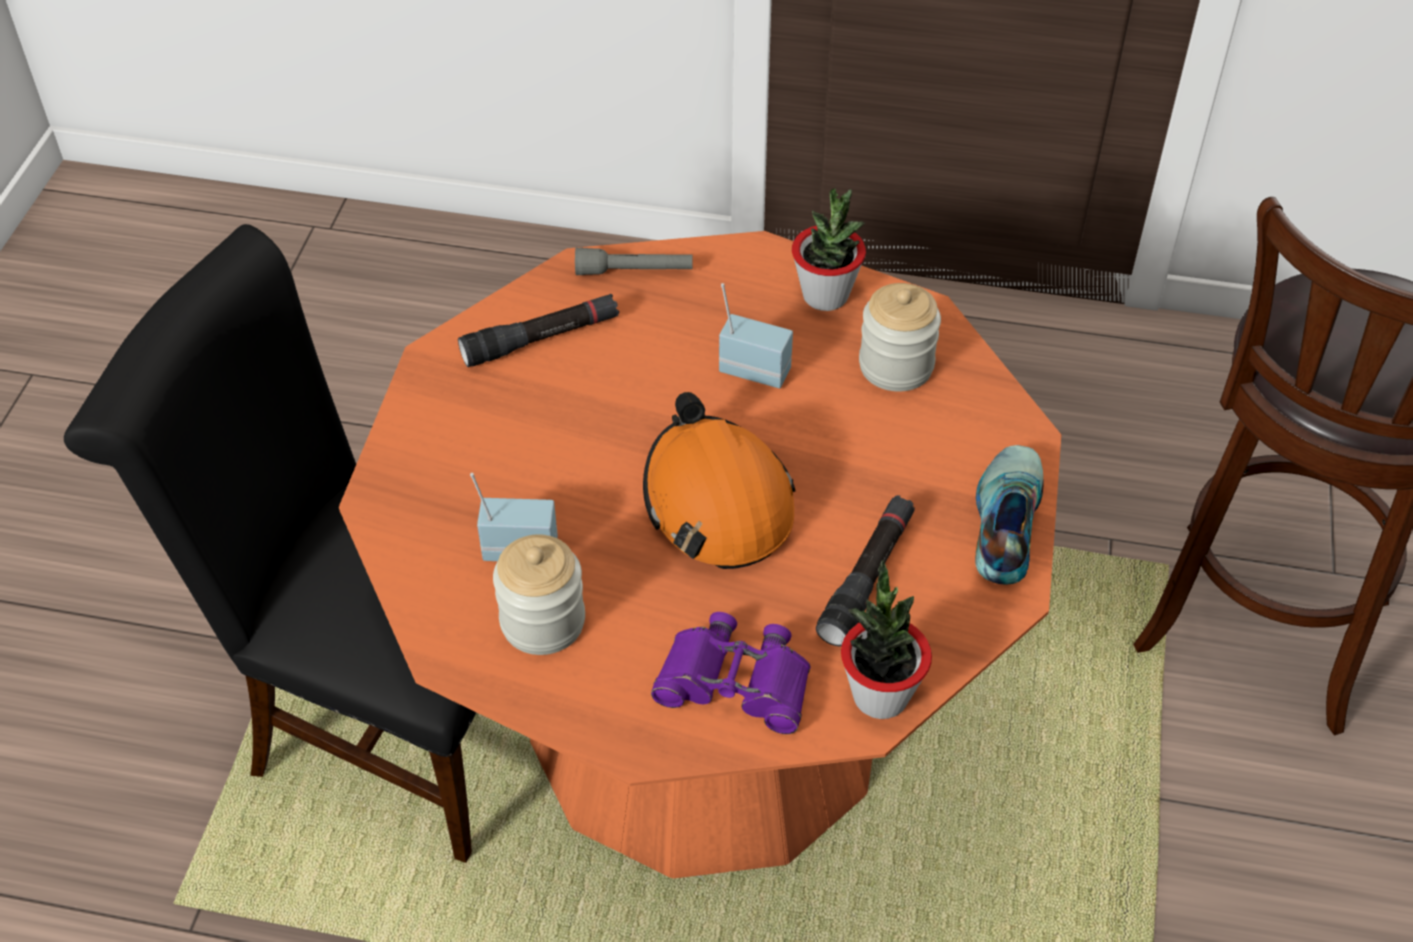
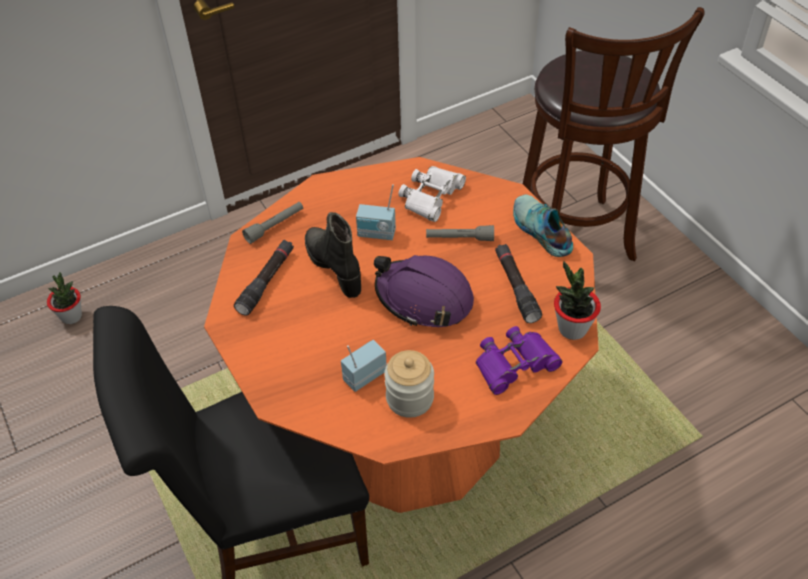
camera: 40 degrees left, 0 degrees up
orange hard hat [643,392,795,569] -> purple hard hat [374,255,474,327]
radio [719,283,793,388] -> radio turned 150 degrees counterclockwise [356,184,396,240]
potted plant [792,188,866,311] -> potted plant moved to [47,272,82,324]
jar [859,283,941,392] -> white binoculars [398,166,466,222]
none -> black boot [305,212,361,298]
none -> grey flashlight [426,225,494,241]

